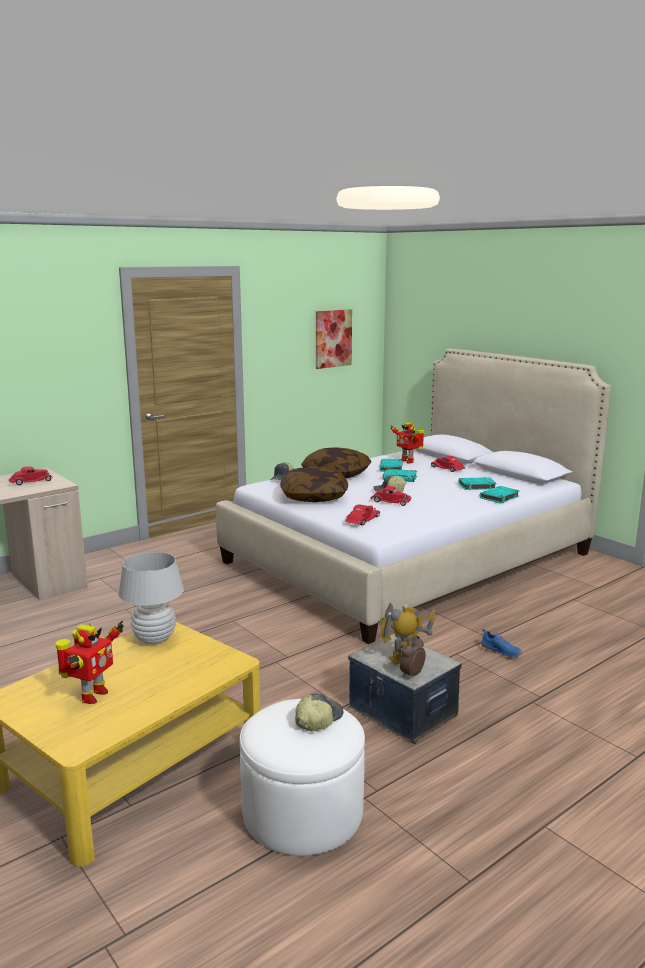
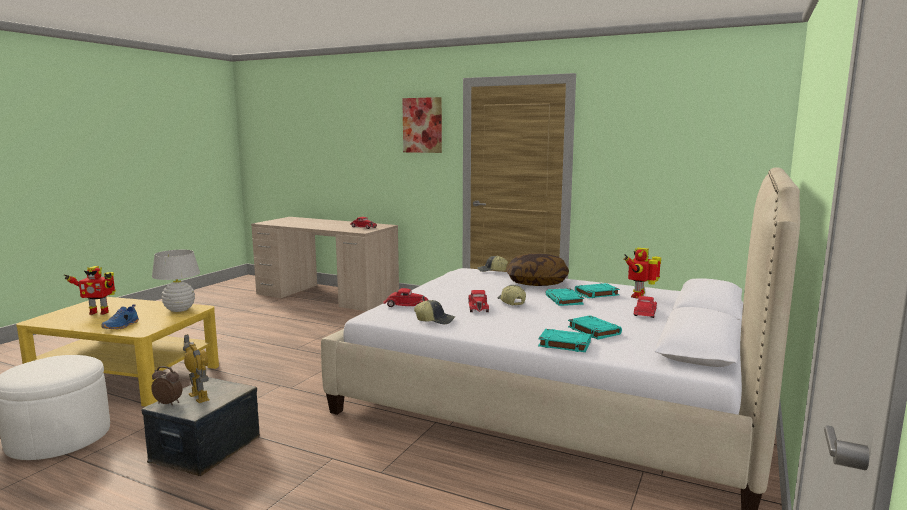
camera: 65 degrees right, 5 degrees down
pillow [280,467,348,502] -> none
cap [295,694,344,732] -> cap moved to [414,300,455,324]
picture [316,309,352,369] -> picture moved to [402,97,442,153]
blue shoe [480,629,522,659] -> blue shoe moved to [101,304,139,329]

